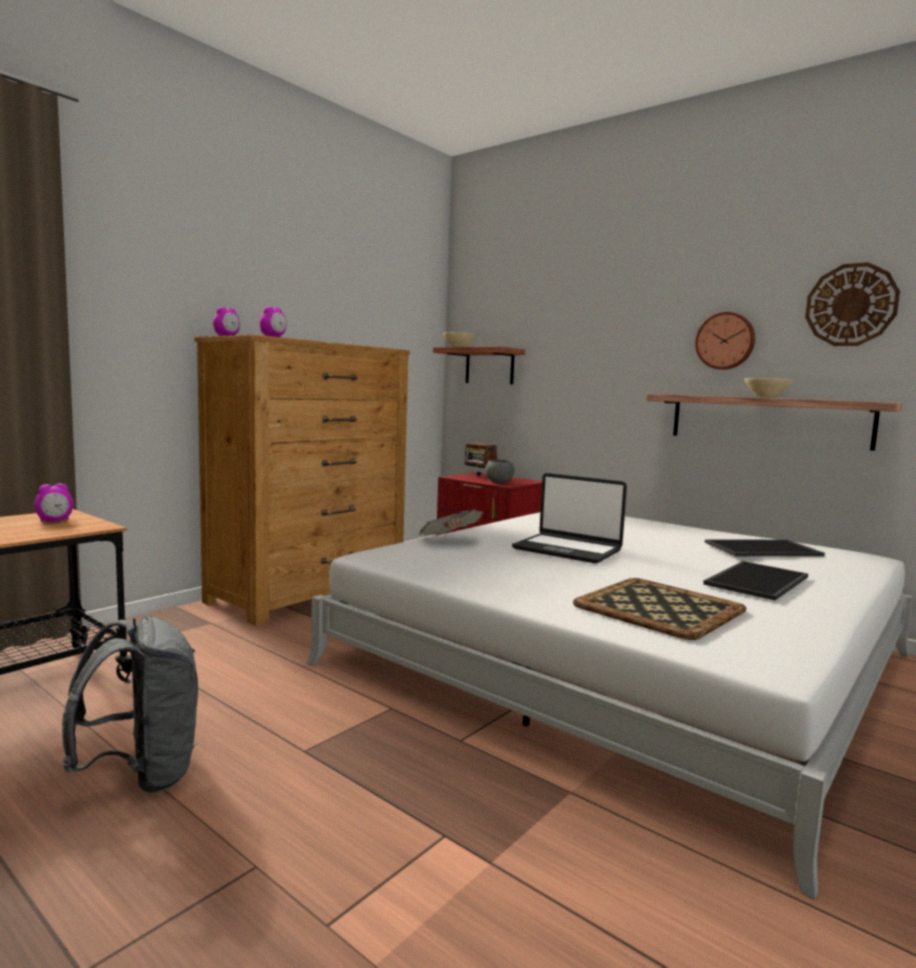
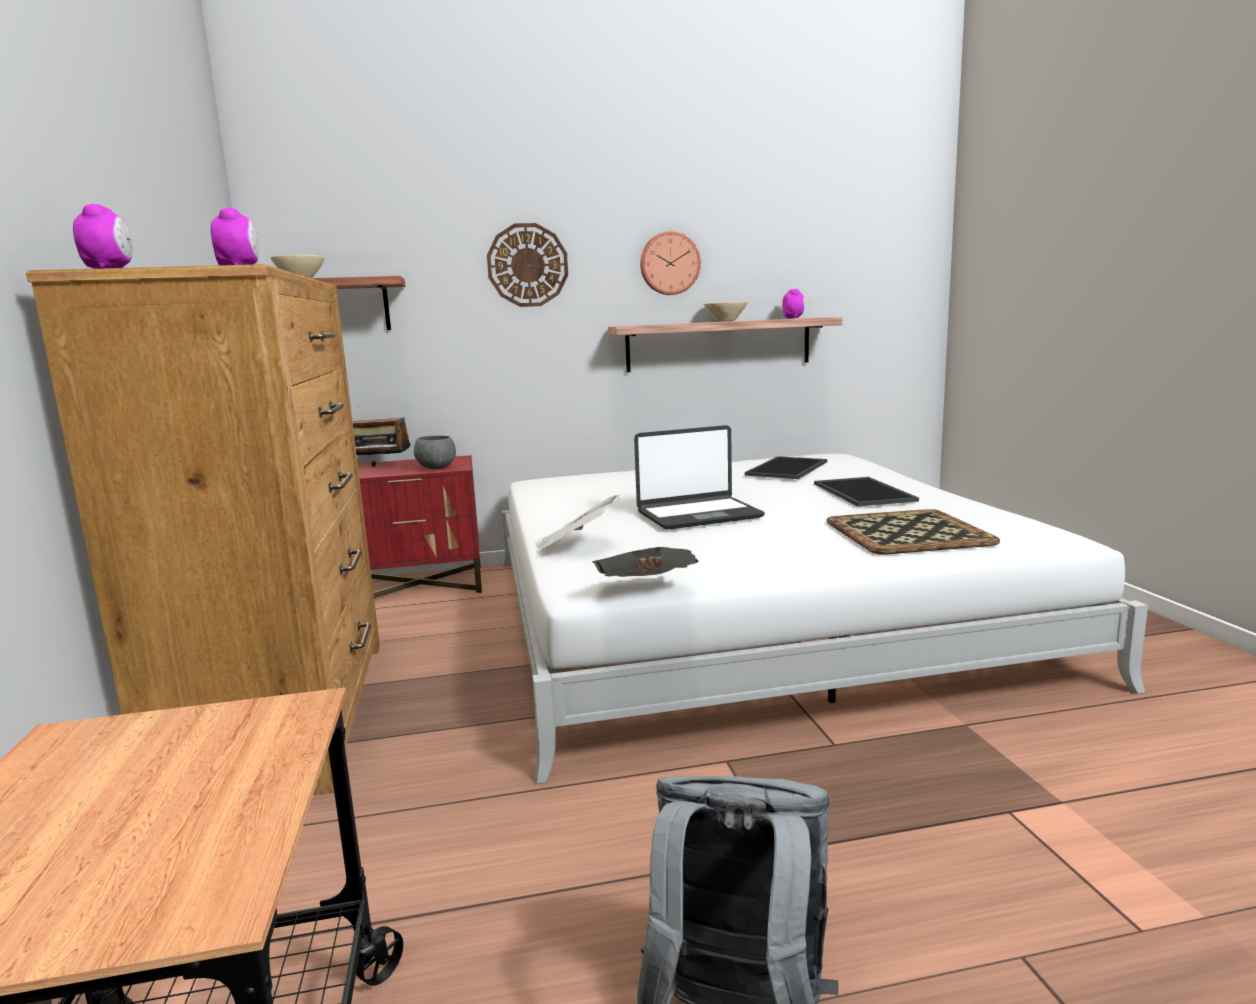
camera: 50 degrees left, 5 degrees up
alarm clock [35,483,74,522] -> alarm clock moved to [782,289,805,319]
wall clock [805,262,900,346] -> wall clock moved to [487,223,568,307]
none -> newspaper [593,547,698,577]

